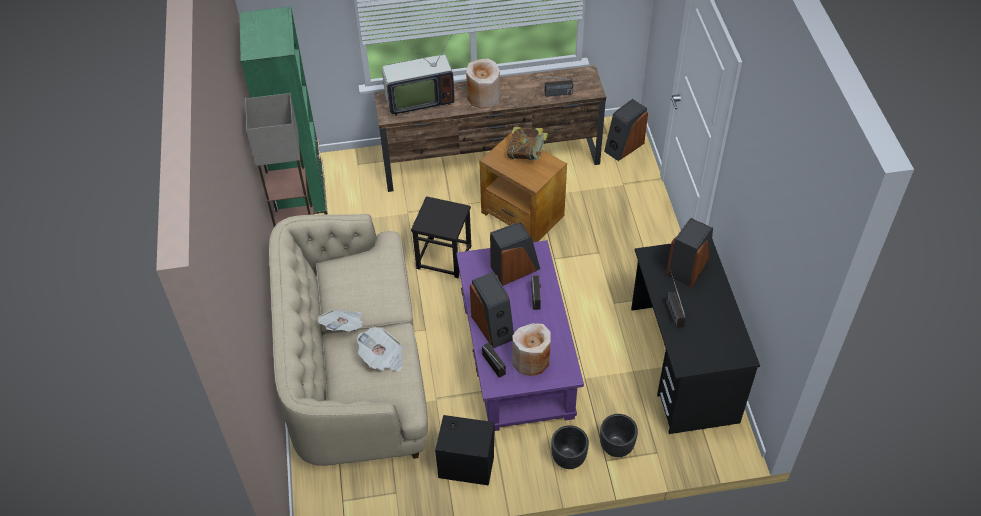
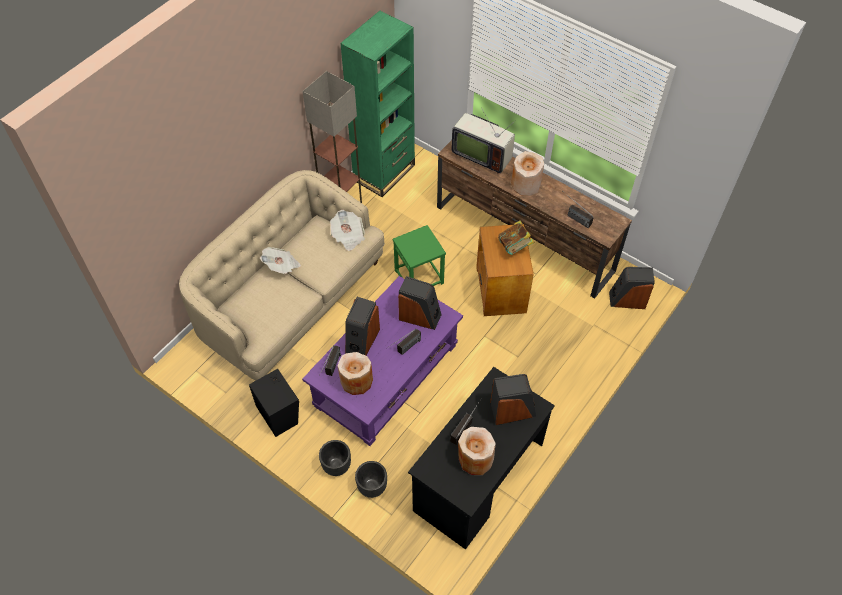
camera: 45 degrees right, 5 degrees up
newspaper [357,327,404,371] -> newspaper moved to [330,210,365,251]
black stool [411,196,471,278] -> green stool [393,225,446,286]
none -> beige vase [458,427,496,475]

